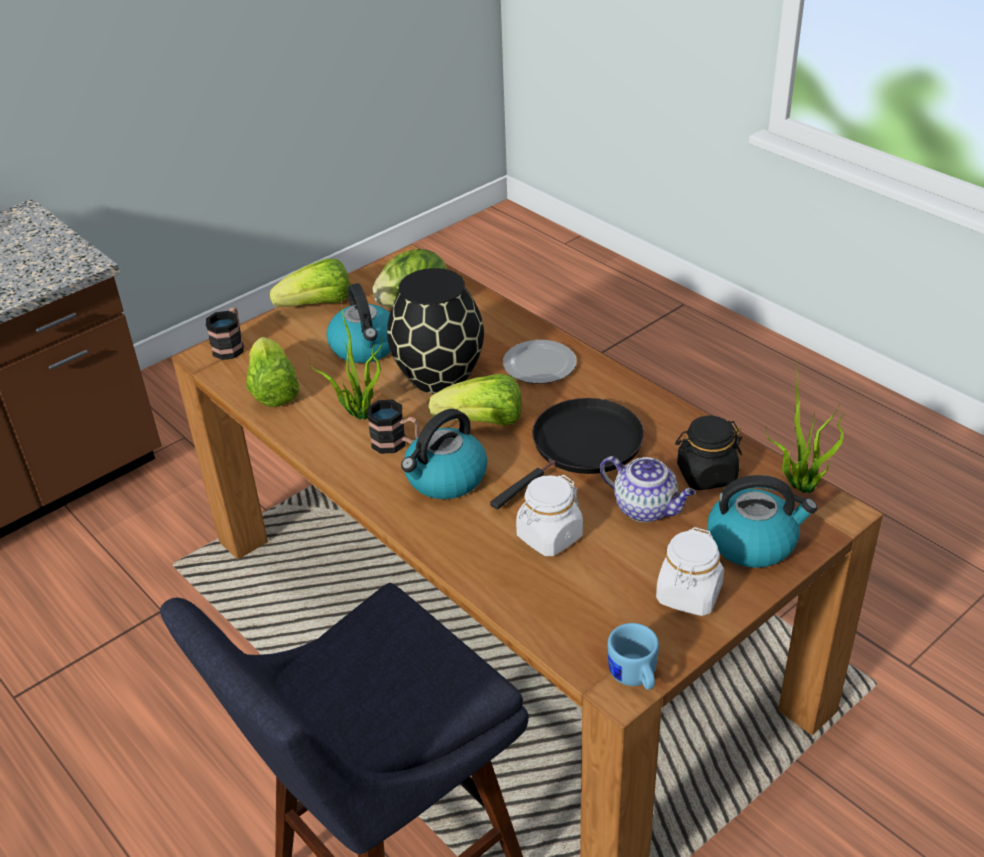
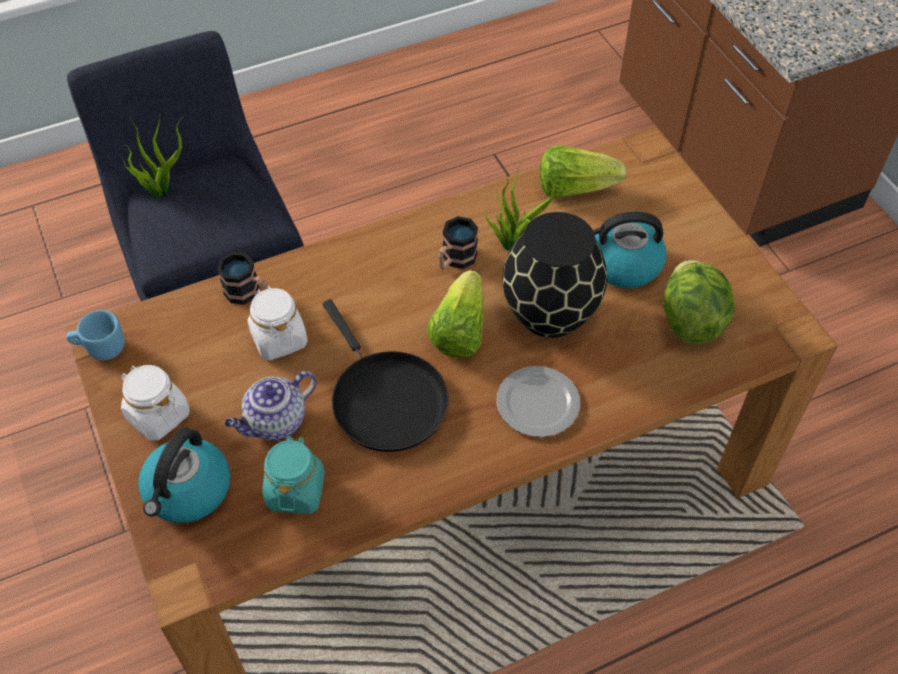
camera: 105 degrees right, 15 degrees up
mug [206,307,244,360] -> mug moved to [217,252,267,305]
lettuce [270,259,350,307] -> none
kettle [401,409,487,499] -> none
black jar [675,416,742,490] -> turquoise jar [263,436,325,514]
potted plant [766,359,845,493] -> potted plant moved to [122,116,184,199]

